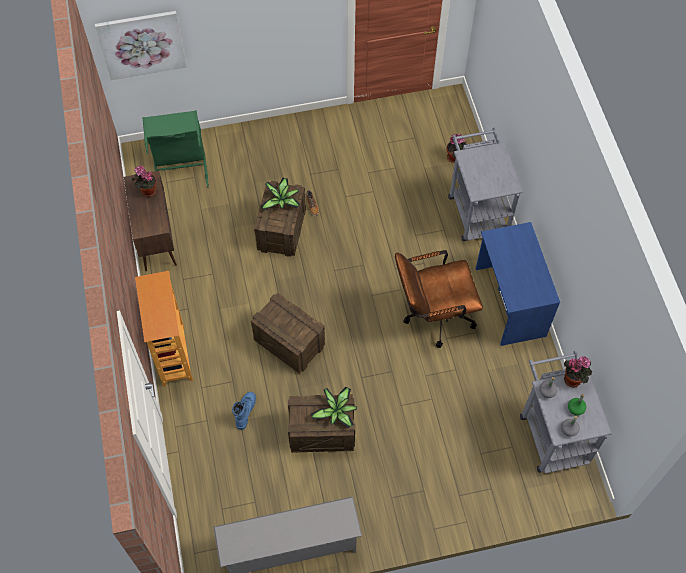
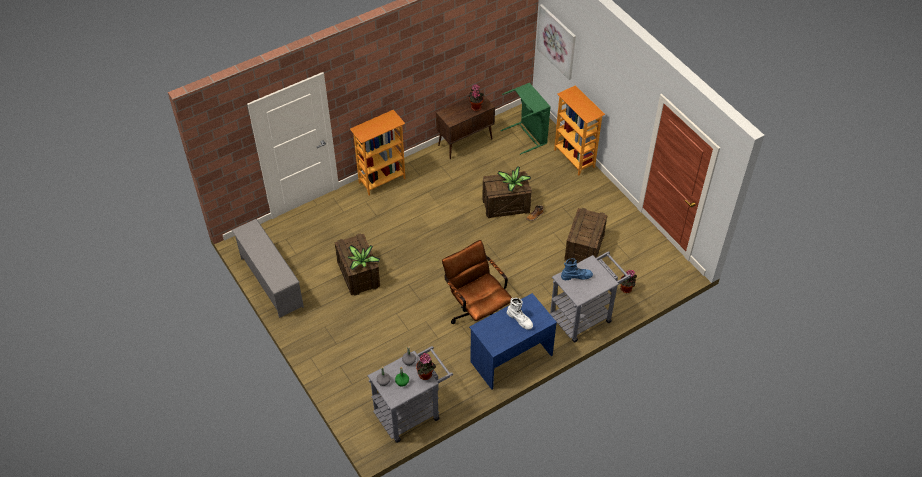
camera: 70 degrees right, 10 degrees down
blue boot [232,392,256,430] -> blue boot moved to [561,258,593,280]
crate [251,293,325,374] -> crate moved to [564,208,607,263]
none -> white boot [507,298,533,329]
none -> bookcase [554,85,605,176]

